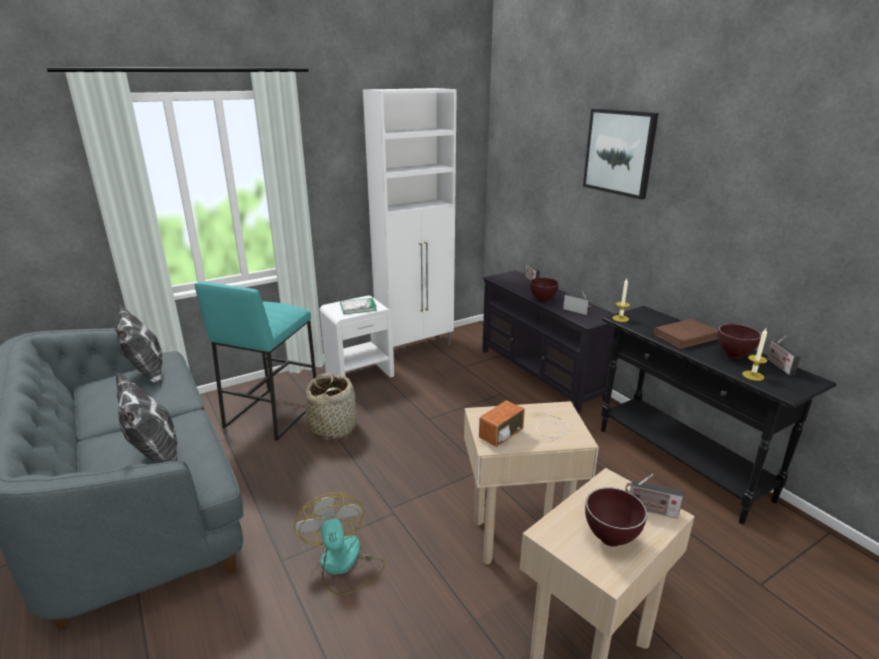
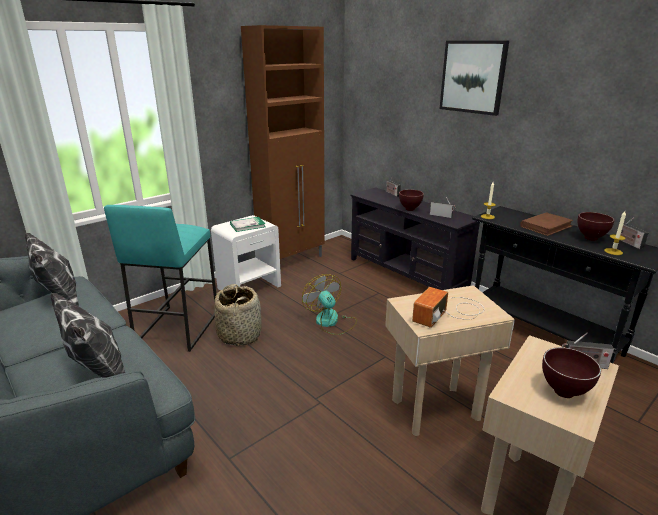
camera: 10 degrees left, 0 degrees up
fan [294,493,385,595] -> fan moved to [302,274,357,335]
white cabinet [363,88,457,354] -> brown cabinet [241,25,325,259]

